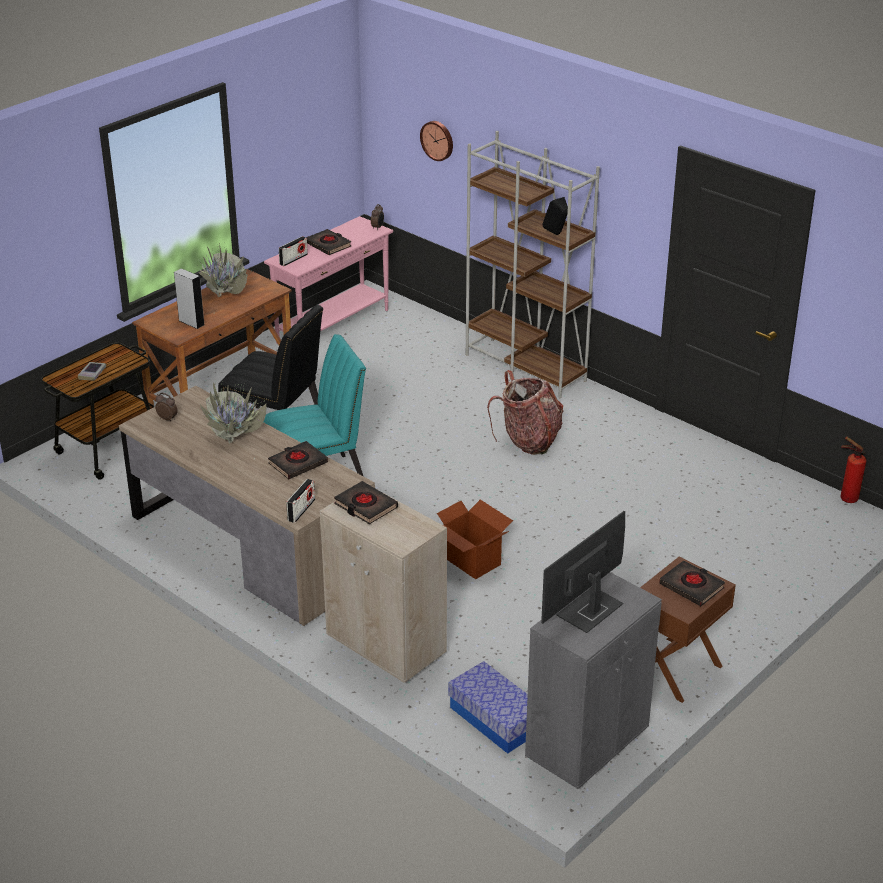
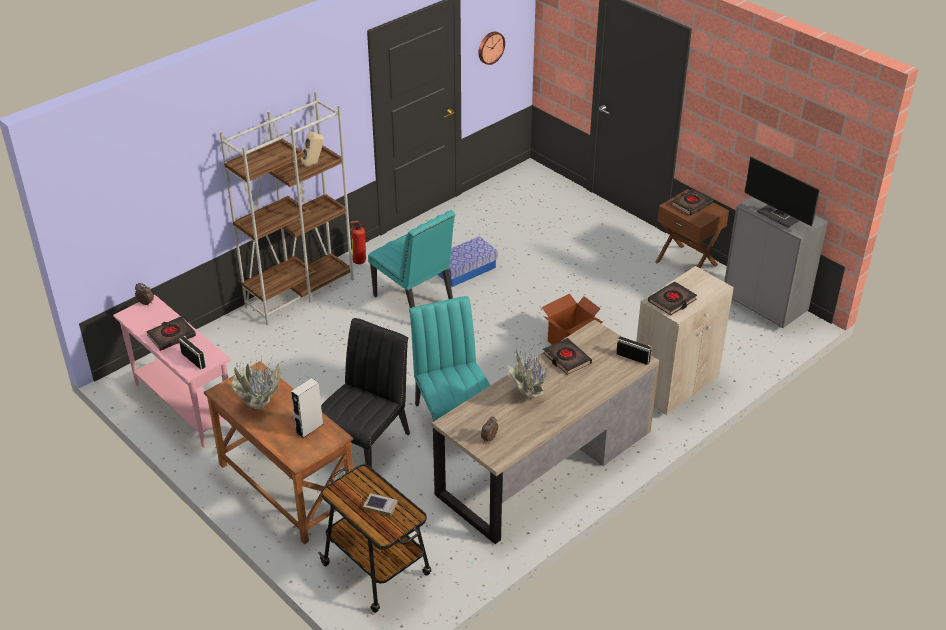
camera: 85 degrees left, 5 degrees up
wall clock [420,121,453,161] -> wall clock moved to [478,32,505,65]
storage box [448,661,528,754] -> storage box moved to [437,236,497,287]
backpack [487,370,563,455] -> turquoise chair [368,210,455,308]
black speaker [542,197,568,235] -> beige speaker [301,131,324,167]
fire extinguisher [840,437,866,503] -> fire extinguisher moved to [350,221,366,264]

